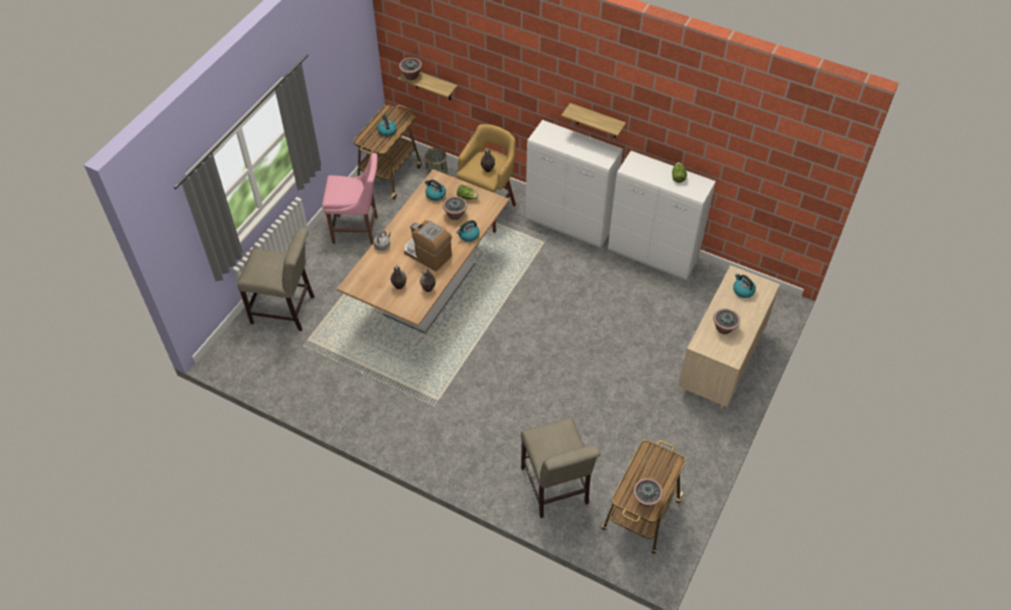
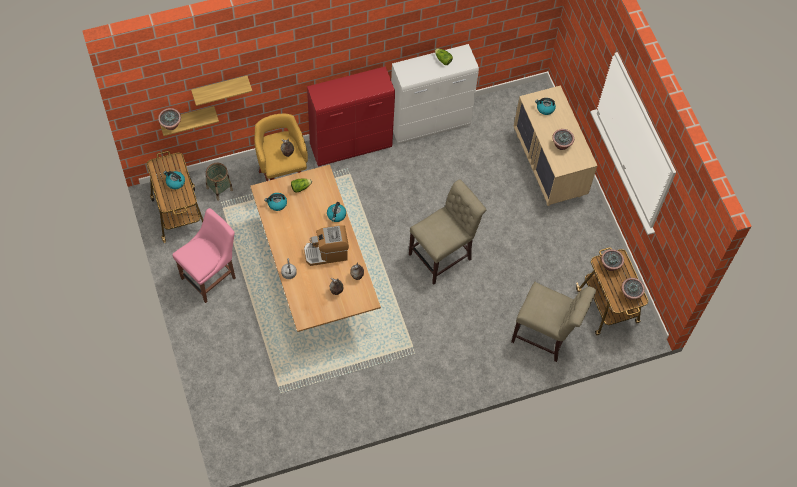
camera: 50 degrees left, 10 degrees up
beige chair [237,228,314,331] -> beige chair moved to [409,180,486,285]
potted plant [443,196,467,220] -> potted plant moved to [601,249,624,271]
white cabinet [525,120,623,248] -> red cabinet [307,66,395,167]
shelf [561,103,626,138] -> shelf moved to [191,76,252,106]

